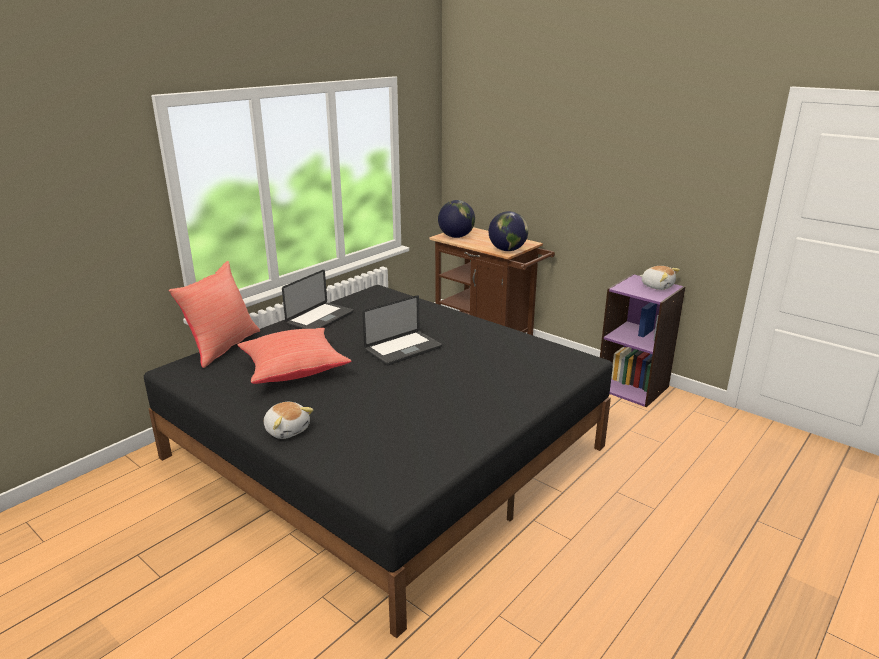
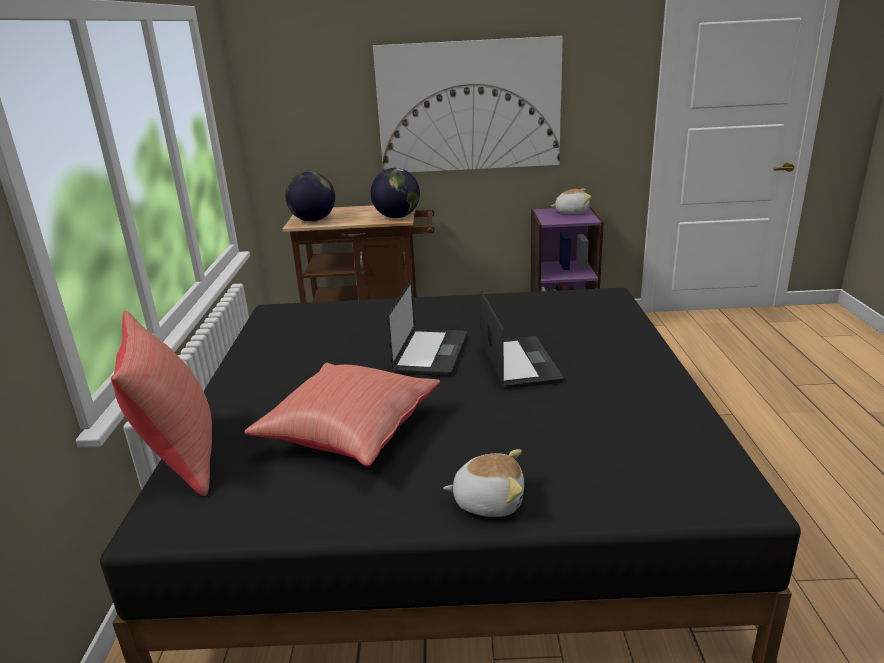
camera: 40 degrees left, 0 degrees up
laptop [282,270,354,329] -> laptop moved to [480,290,564,389]
none -> picture [373,36,563,172]

